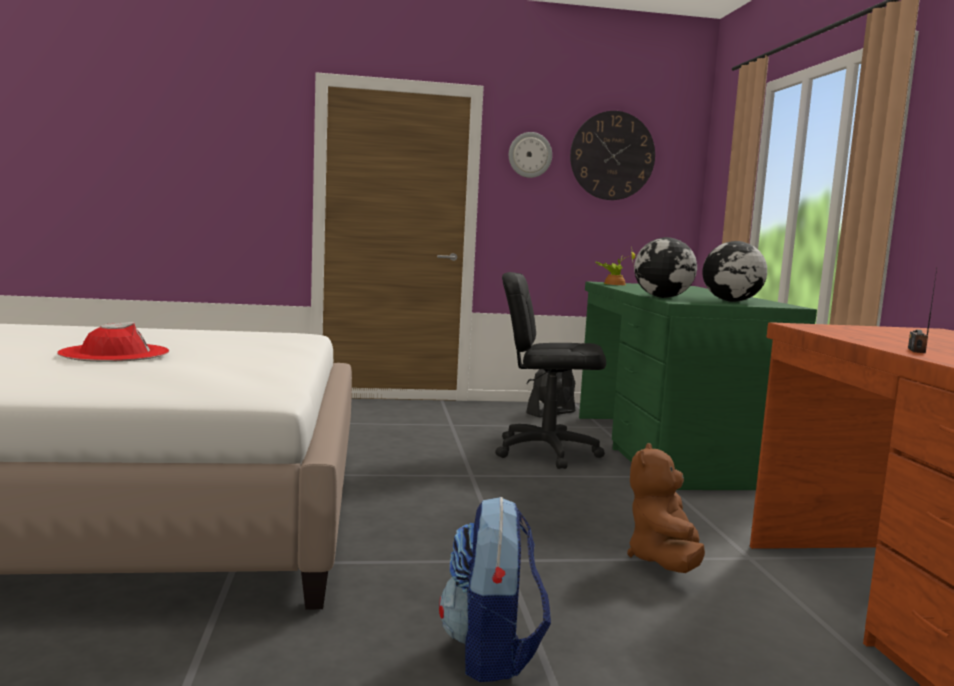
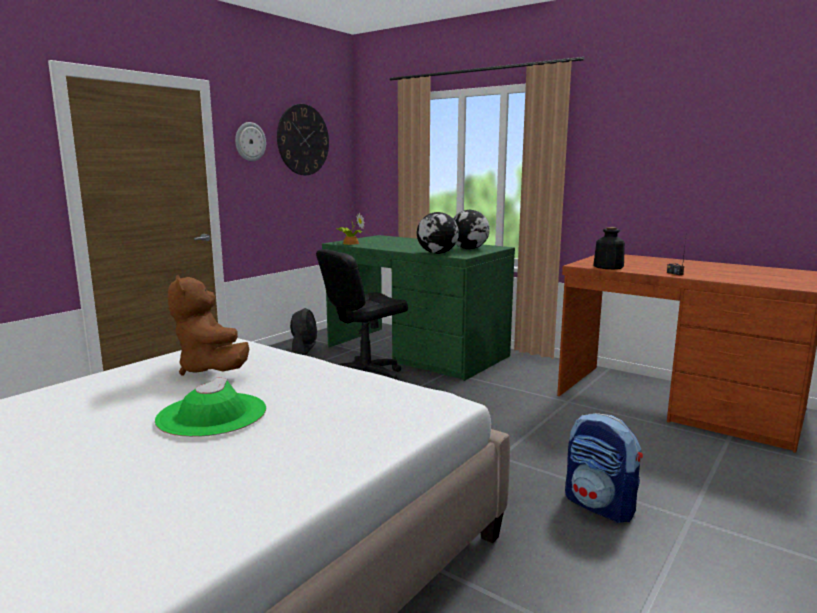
camera: 45 degrees left, 5 degrees up
red hat [57,322,169,362] -> green hat [155,377,266,437]
brown plush toy [627,443,705,573] -> brown plush toy moved to [168,275,249,375]
none -> bottle [593,227,625,269]

